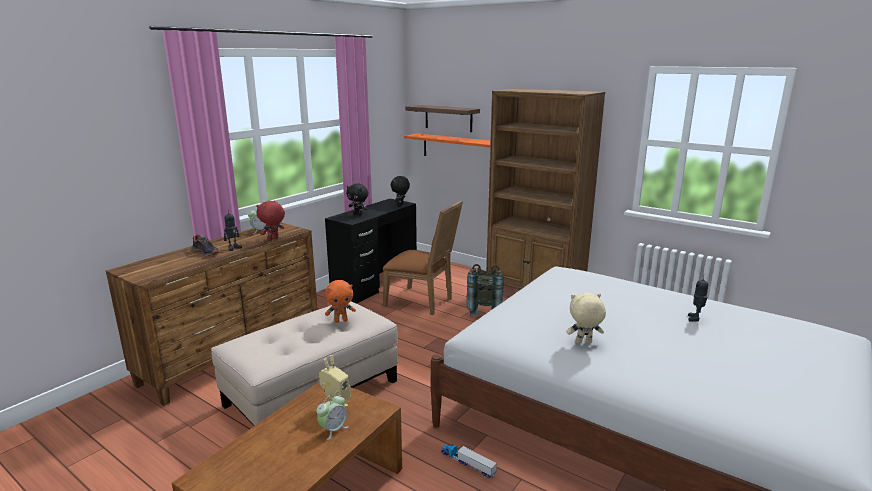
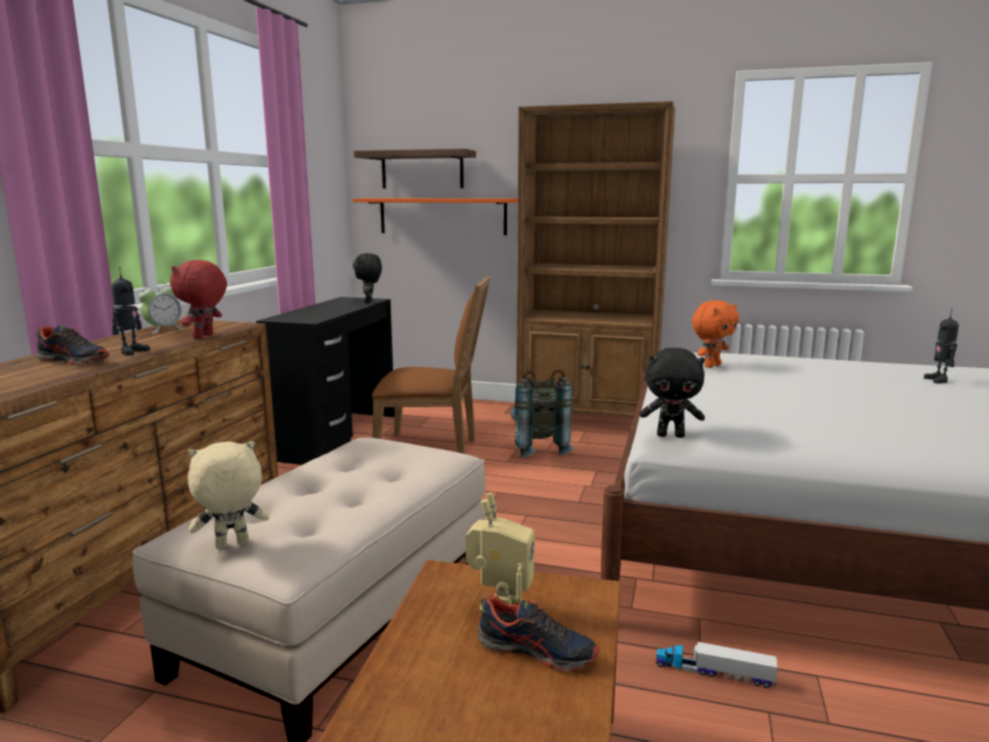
camera: 20 degrees left, 5 degrees down
alarm clock [316,394,348,440] -> shoe [477,595,600,672]
orange plush toy [325,280,356,323] -> orange plush toy moved to [692,300,739,368]
black plush toy [346,184,368,216] -> black plush toy moved to [640,348,705,438]
beige plush toy [566,293,606,344] -> beige plush toy moved to [188,441,269,549]

